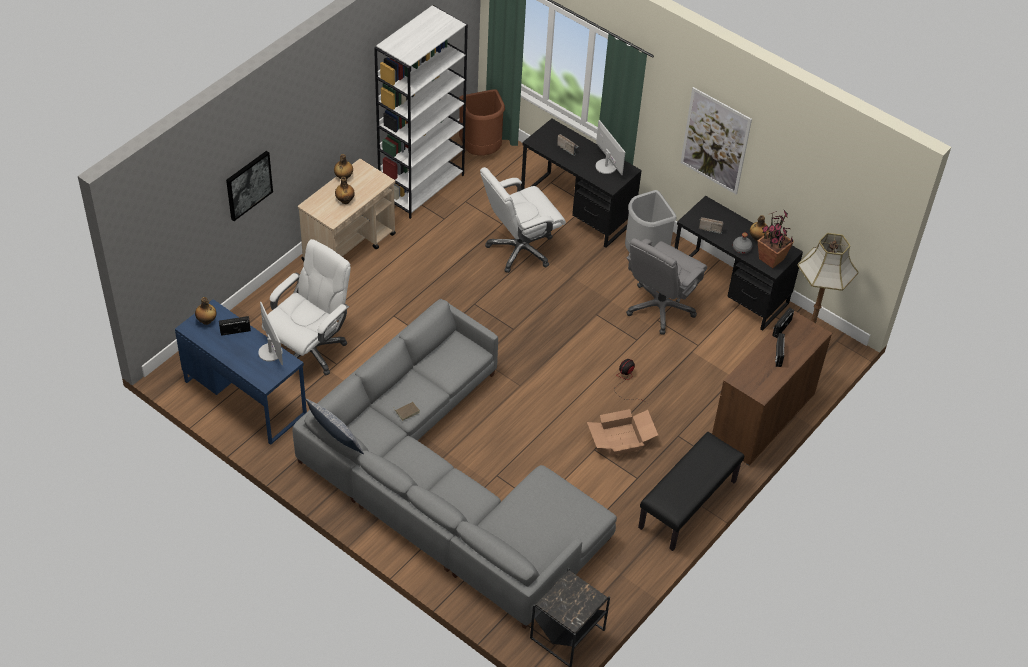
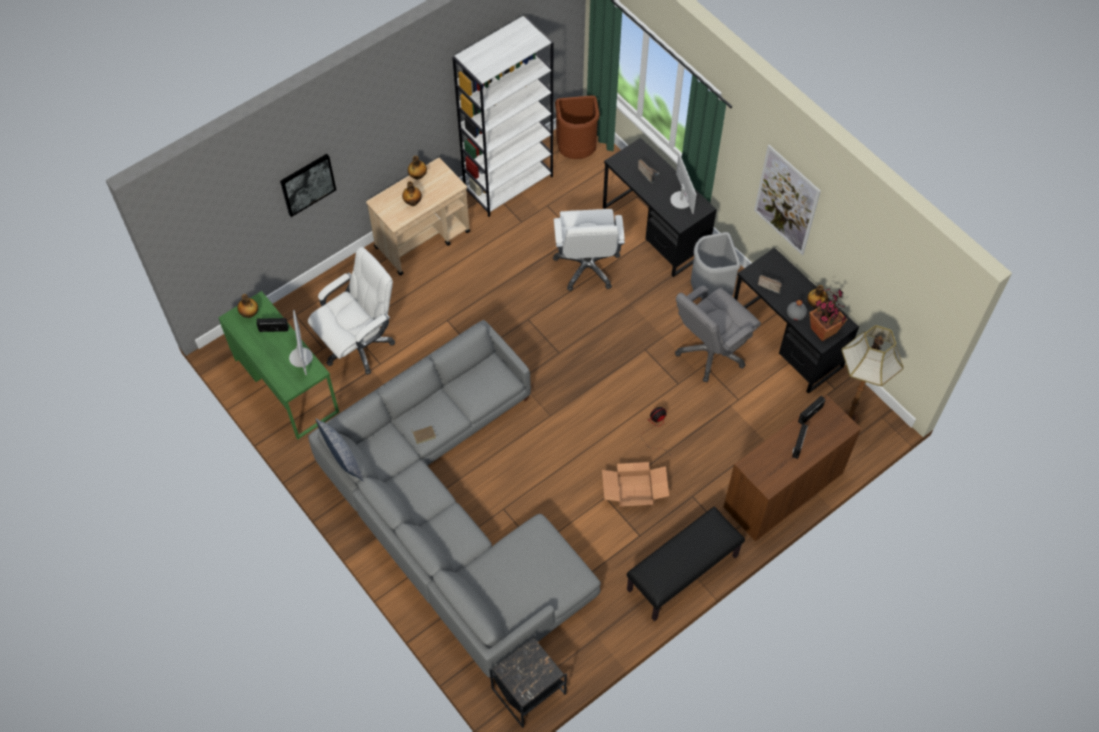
camera: 15 degrees right, 10 degrees up
blue desk [175,299,307,445] -> green desk [218,291,339,439]
white office chair [480,167,566,273] -> white office chair turned 75 degrees counterclockwise [553,209,625,291]

